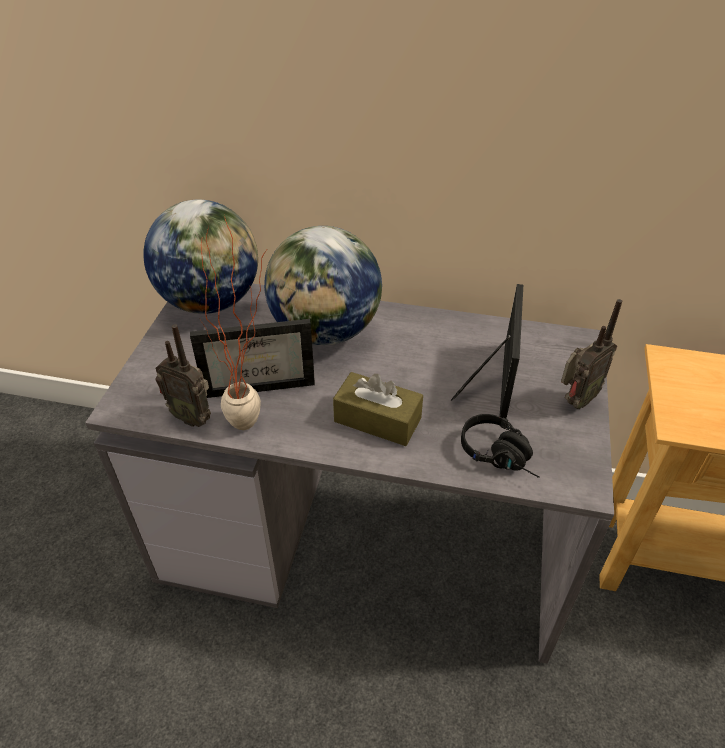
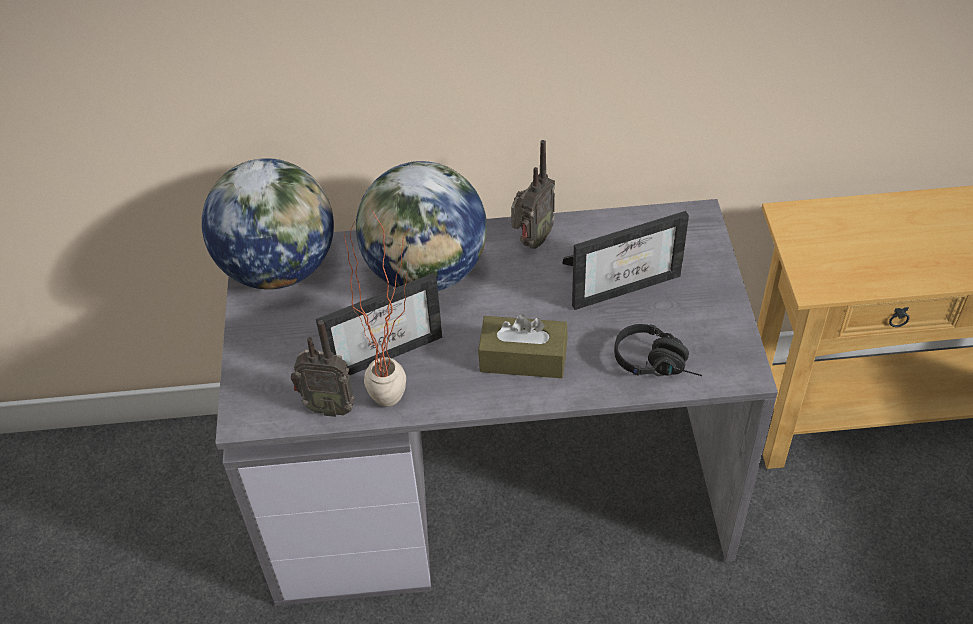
camera: 15 degrees left, 5 degrees up
picture frame [451,284,523,419] -> picture frame turned 75 degrees clockwise [562,211,689,310]
radio [561,299,622,409] -> radio moved to [511,140,555,249]

